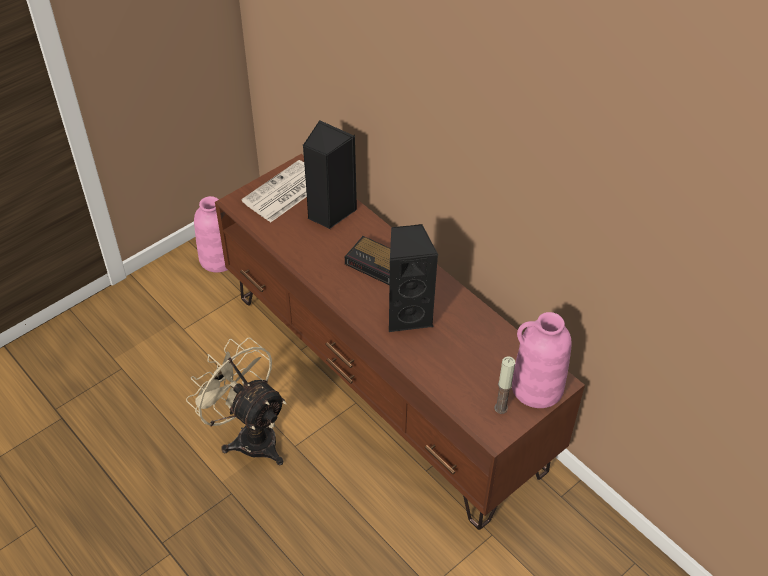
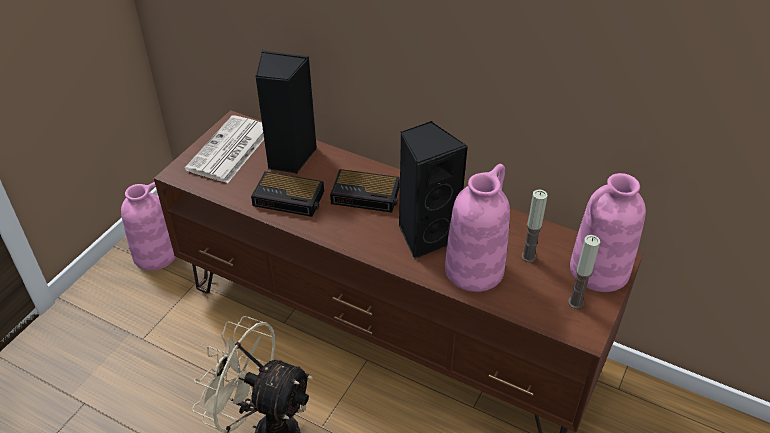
camera: 20 degrees left, 5 degrees down
none -> alarm clock [251,171,324,217]
none -> pink vase [445,164,510,292]
none -> candle [521,189,548,262]

